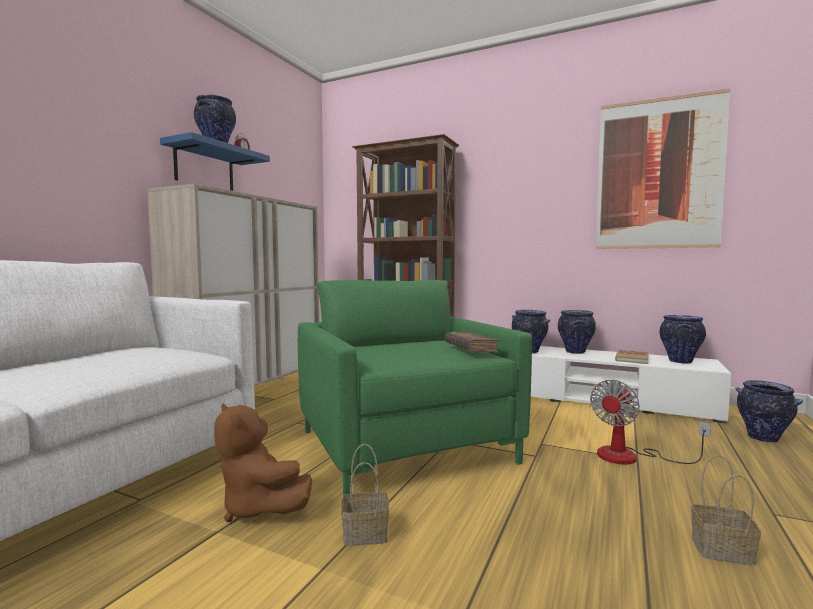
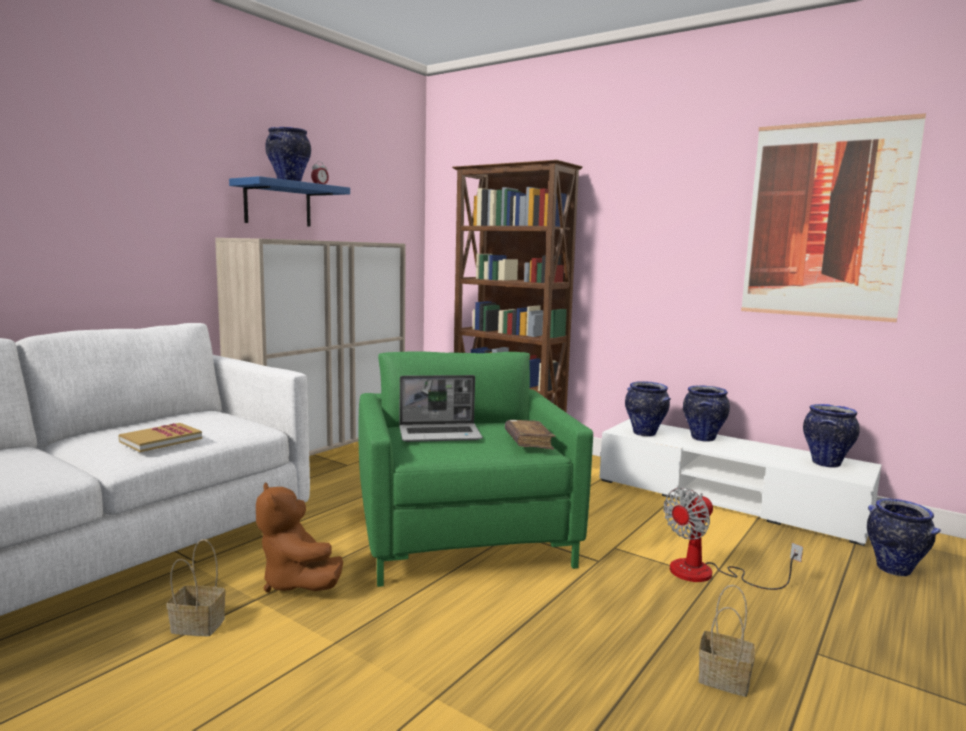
camera: 10 degrees right, 5 degrees up
basket [341,444,389,546] -> basket moved to [167,539,226,636]
book [615,350,649,364] -> book moved to [119,423,202,452]
none -> laptop [400,375,483,442]

